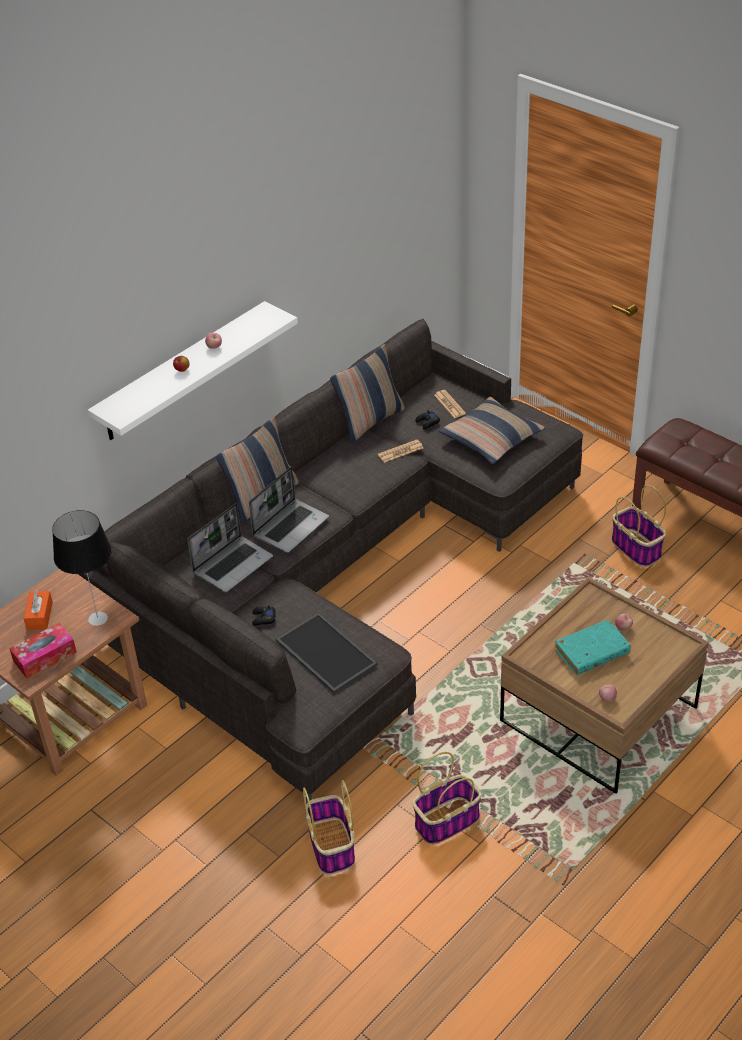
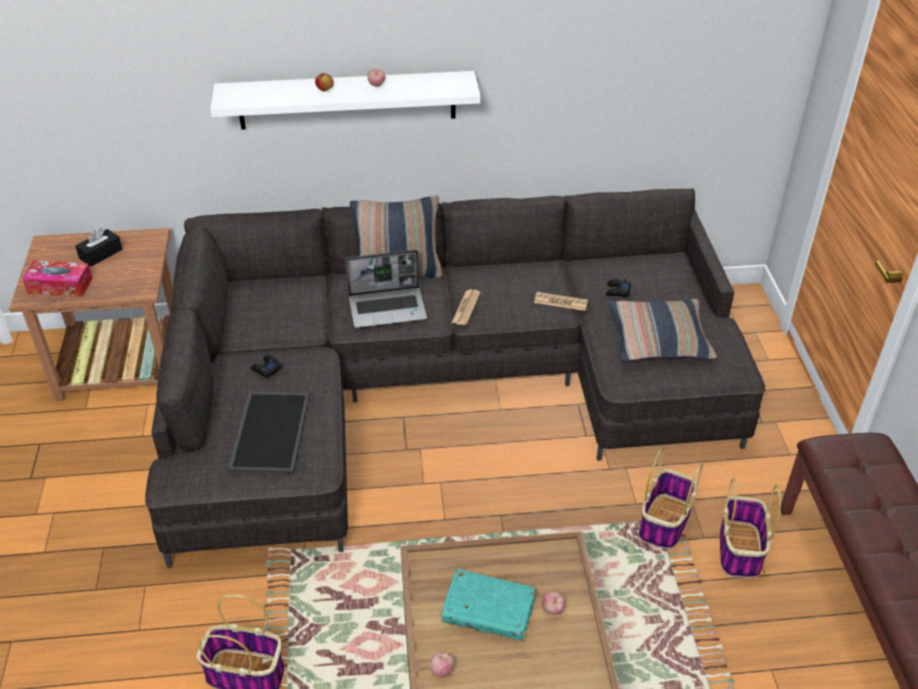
camera: 40 degrees right, 0 degrees up
orange tissue box [24,589,53,630] -> black tissue box [75,227,122,267]
table lamp [52,510,111,626] -> none
laptop [187,503,273,592] -> none
basket [303,780,355,875] -> basket moved to [639,448,703,549]
pillow [330,344,405,443] -> none
newspaper [434,390,466,418] -> newspaper moved to [452,289,481,325]

